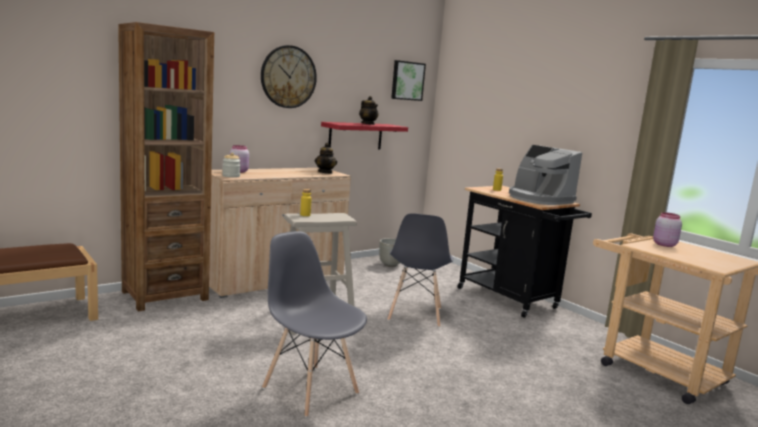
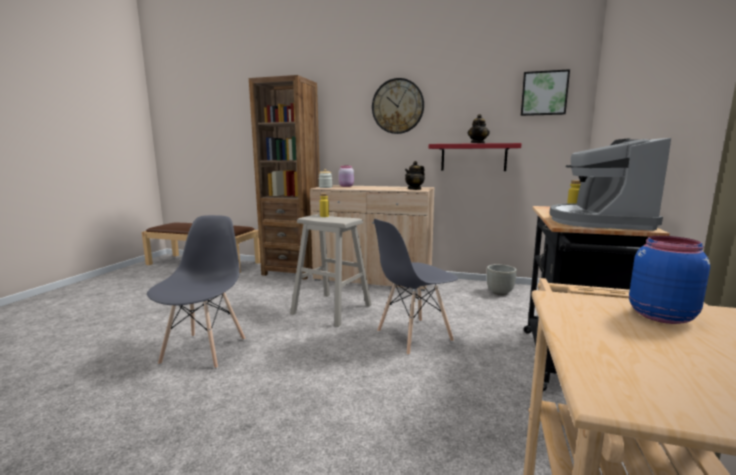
camera: 55 degrees right, 0 degrees up
pink jar [653,212,682,247] -> blue jar [629,236,710,324]

